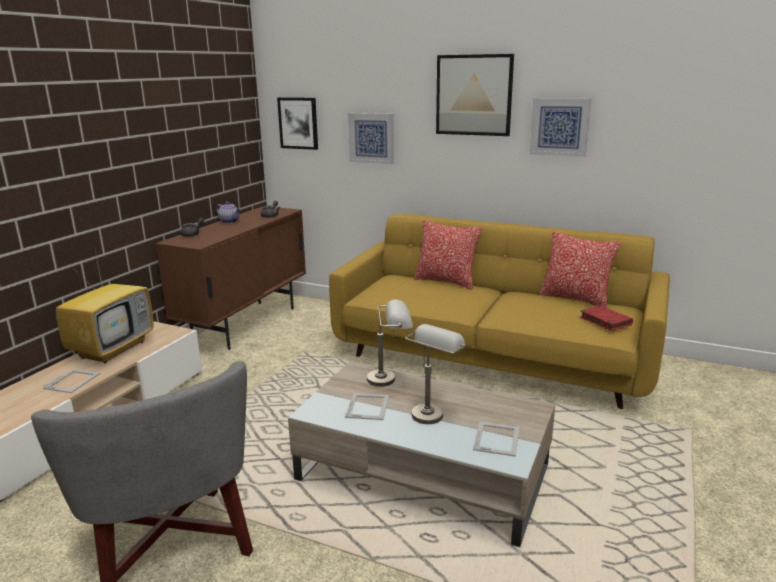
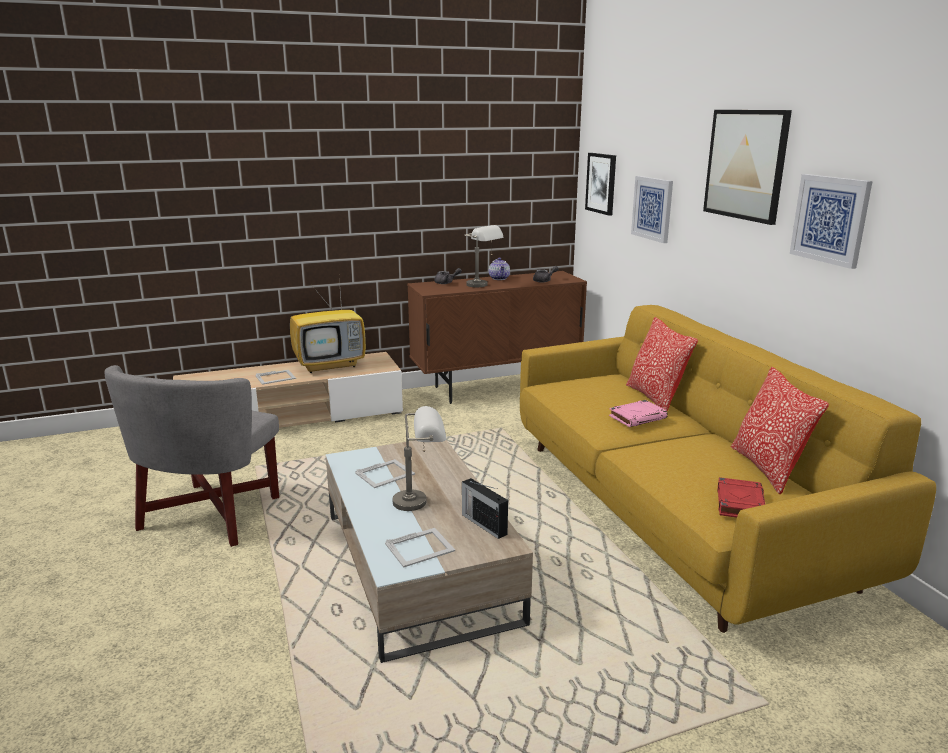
camera: 45 degrees right, 0 degrees up
grey table lamp [367,299,413,387] -> grey table lamp moved to [464,225,503,287]
none -> radio [462,478,508,539]
none -> pink book [609,400,668,427]

